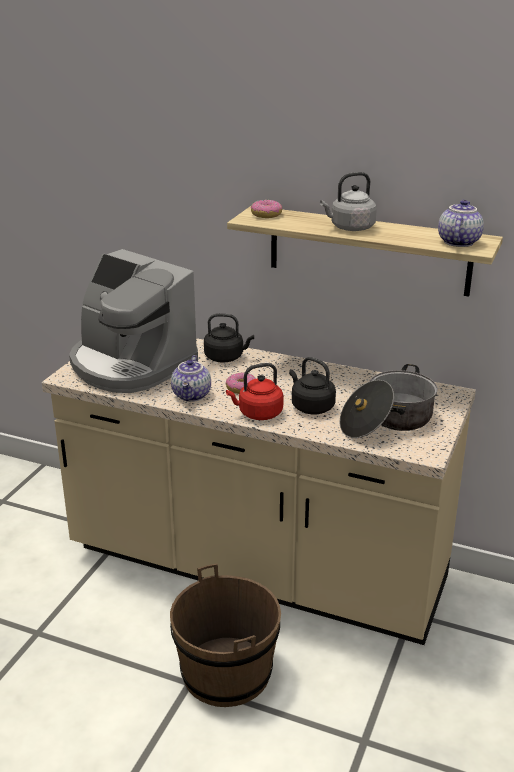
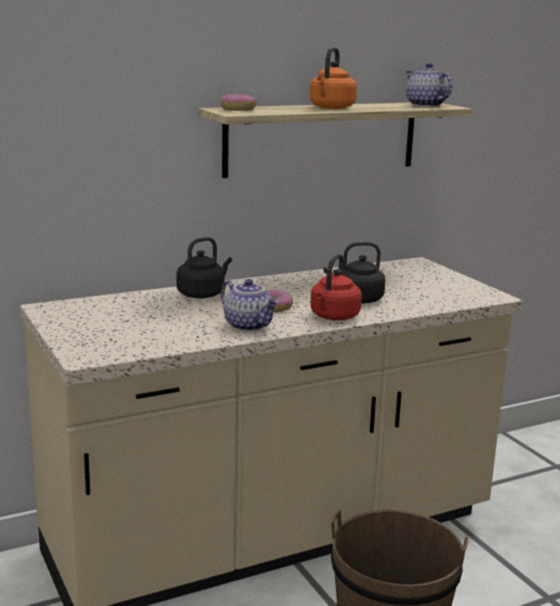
camera: 50 degrees left, 10 degrees down
coffee machine [69,249,198,393] -> none
grey kettle [320,172,377,231] -> orange kettle [310,47,357,109]
cooking pot [340,364,438,438] -> none

